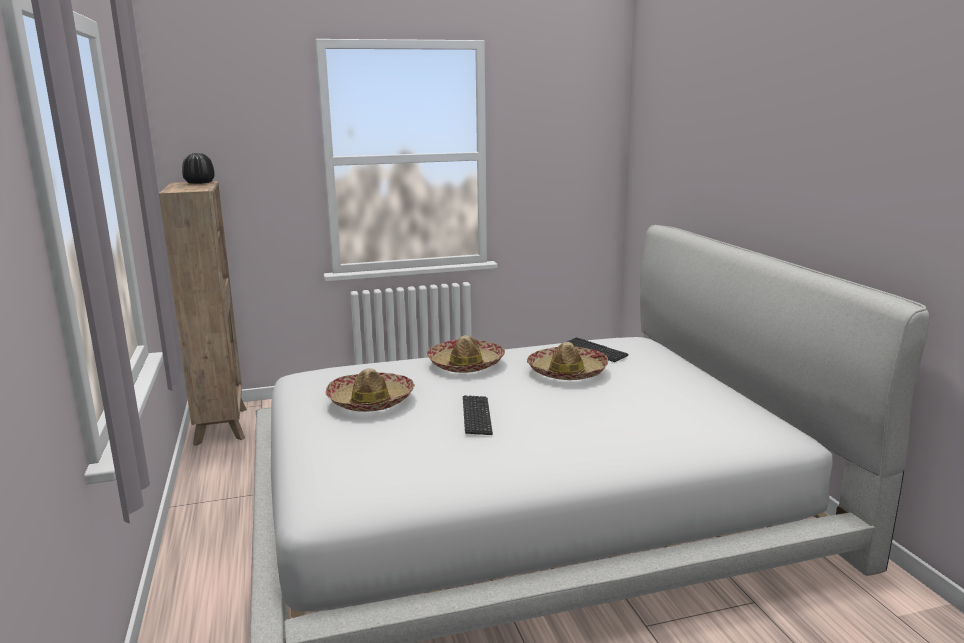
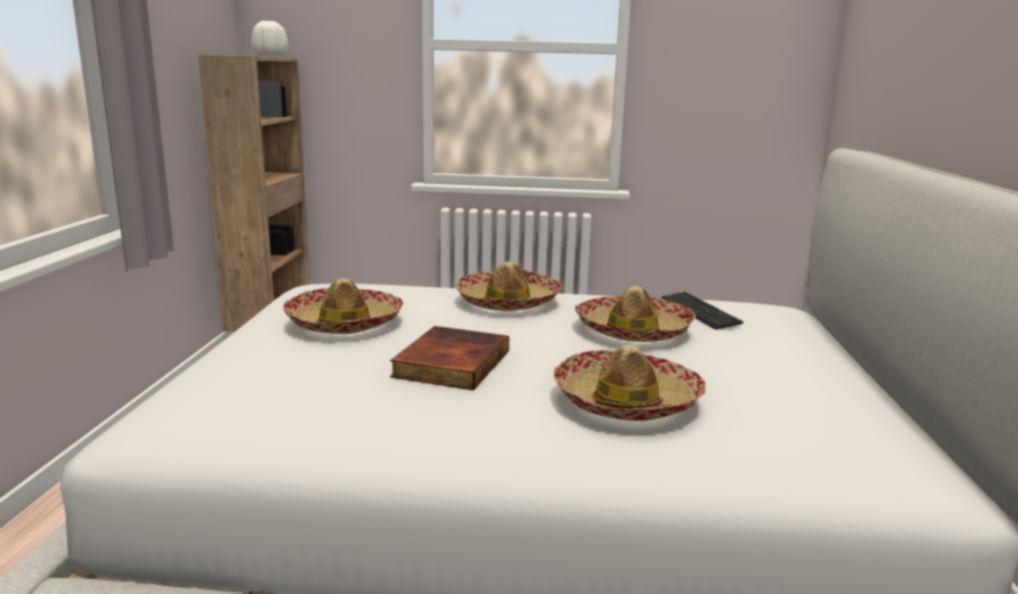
camera: 20 degrees right, 0 degrees up
black vase [182,153,215,184] -> white vase [251,21,288,57]
keyboard [463,395,493,435] -> book [390,326,509,390]
none -> hat [554,345,706,421]

